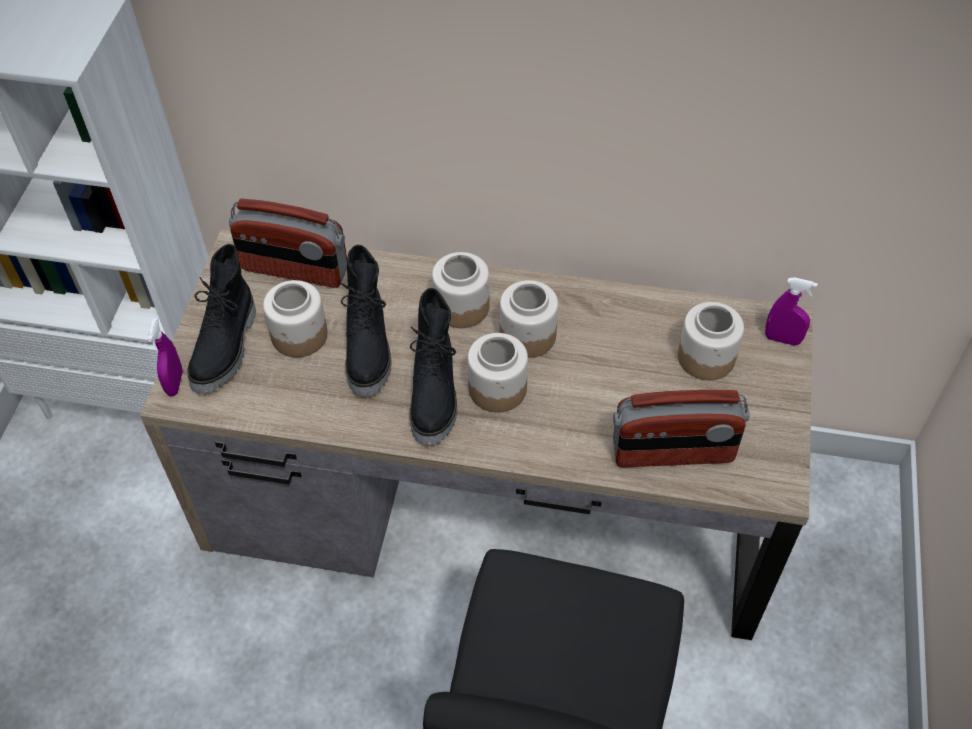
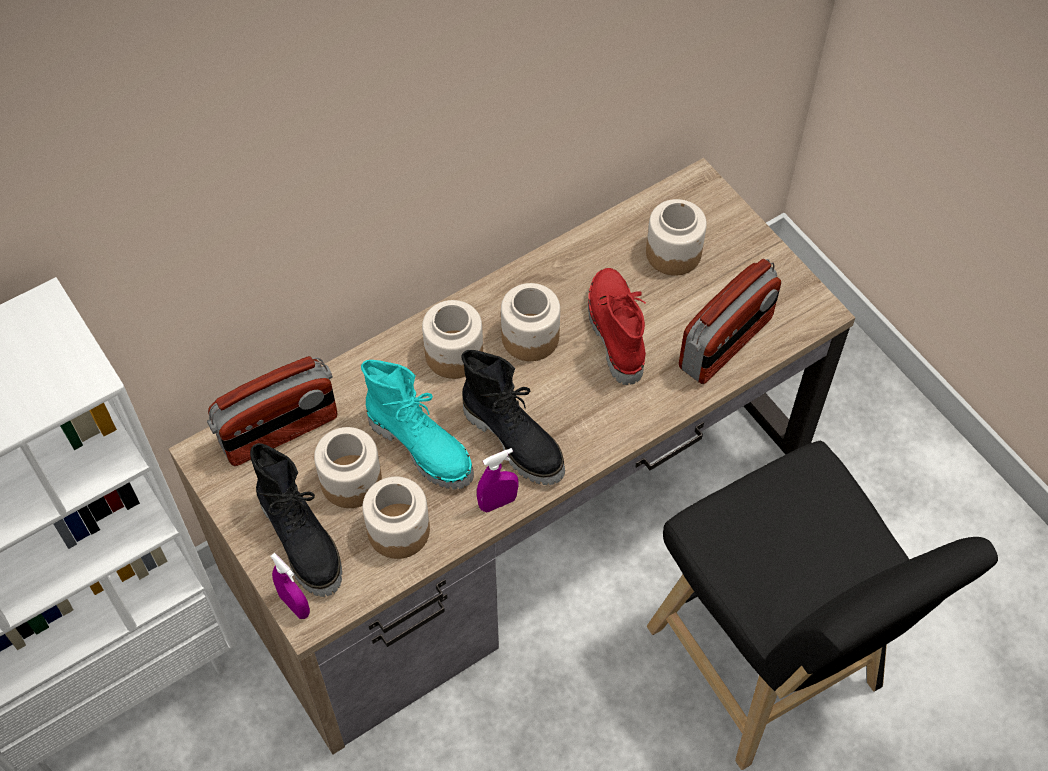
camera: 45 degrees left, 5 degrees up
black boot [341,245,392,397] -> turquoise boot [361,360,474,489]
jar [467,333,528,413] -> jar moved to [363,477,430,559]
purple spray bottle [765,277,818,346] -> purple spray bottle moved to [477,448,519,512]
none -> red boot [588,268,646,385]

